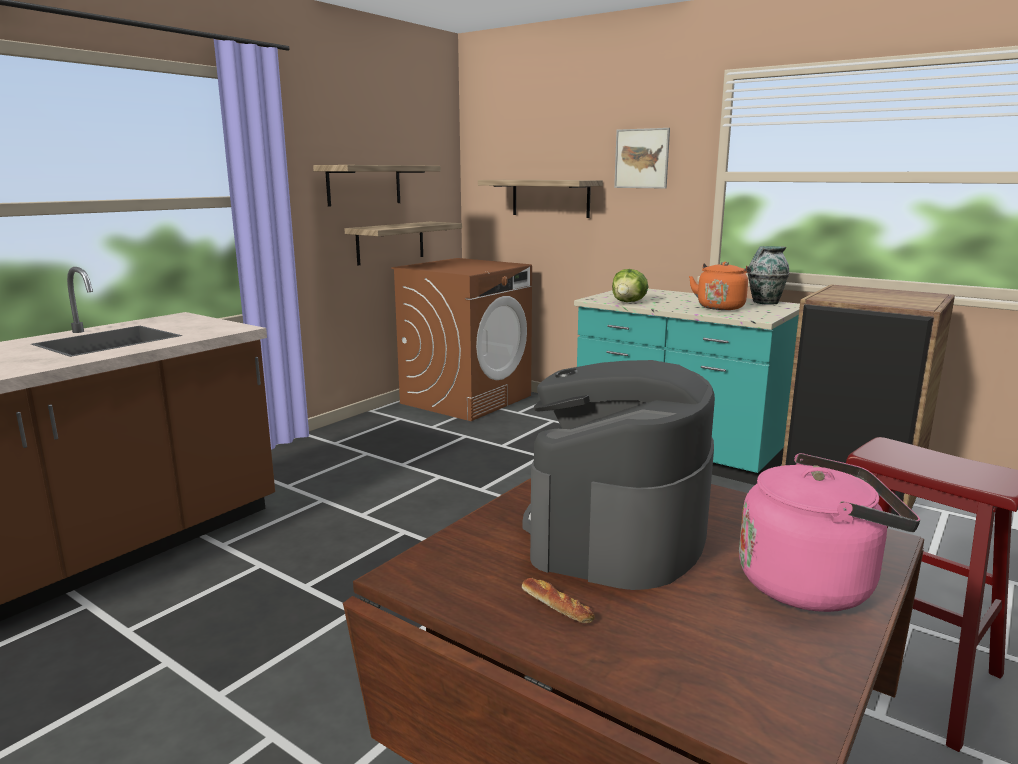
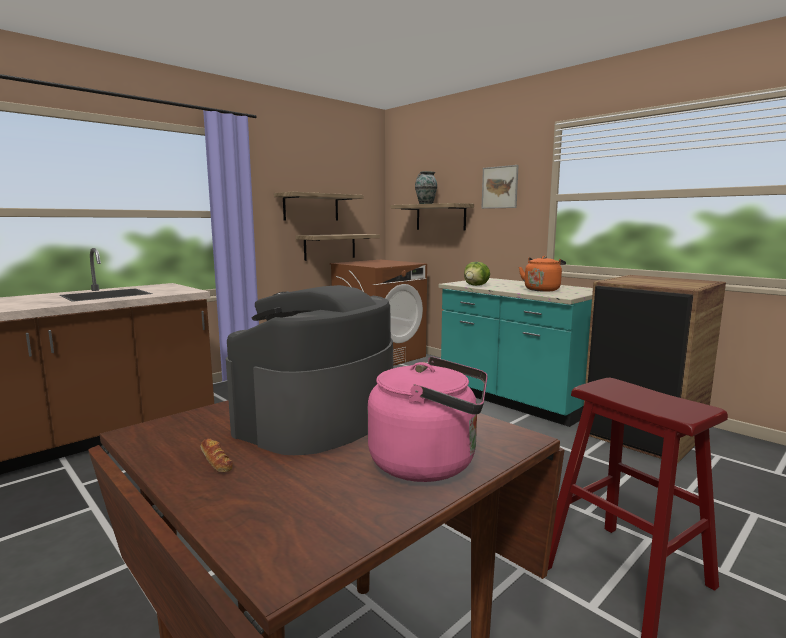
camera: 10 degrees right, 5 degrees down
vase [748,246,789,305] -> vase moved to [415,171,437,204]

